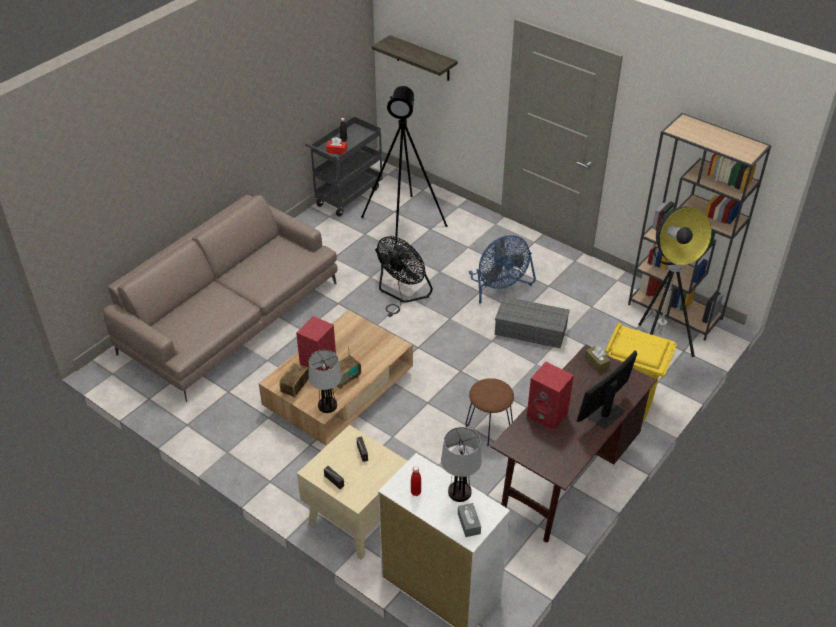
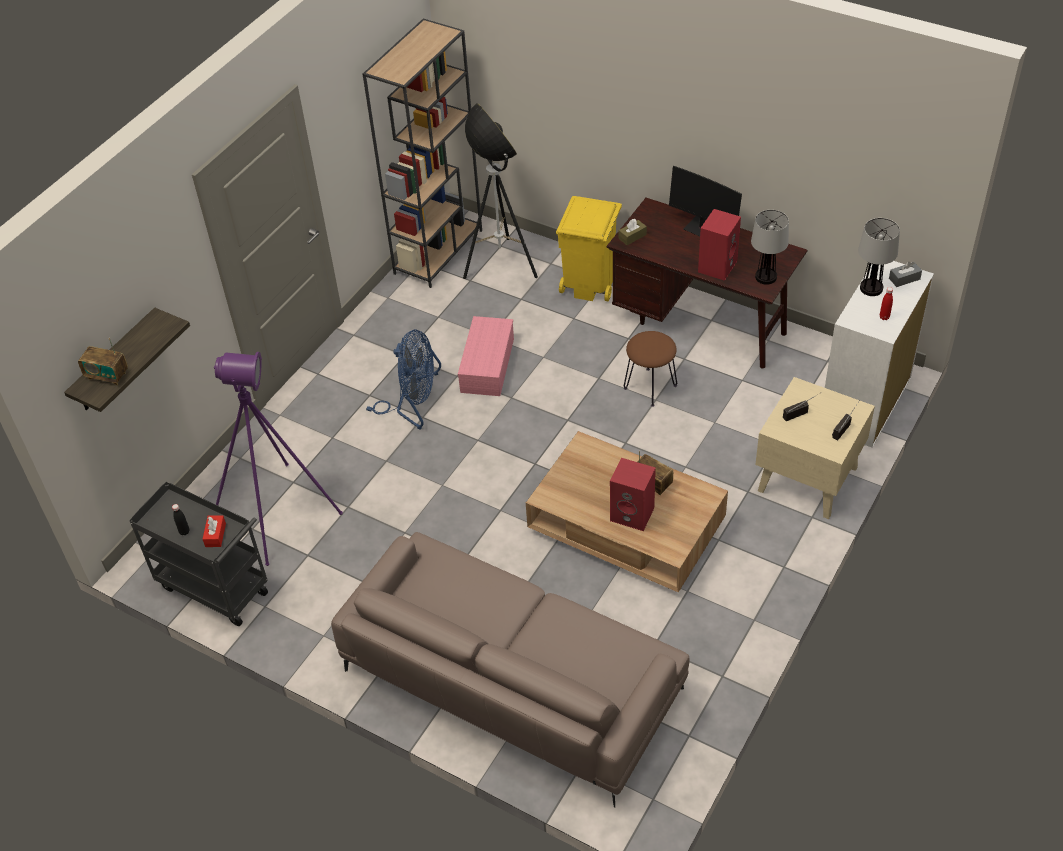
camera: 95 degrees left, 5 degrees up
radio [279,363,309,398] -> radio moved to [78,338,128,385]
table lamp [309,350,342,413] -> table lamp moved to [751,210,789,285]
black floor lamp [361,86,448,249] -> purple floor lamp [214,352,343,566]
black fan [375,236,433,317] -> none
blue fan [469,235,536,304] -> blue fan turned 45 degrees clockwise [366,329,441,430]
grey storage box [495,296,570,349] -> pink storage box [458,316,514,396]

